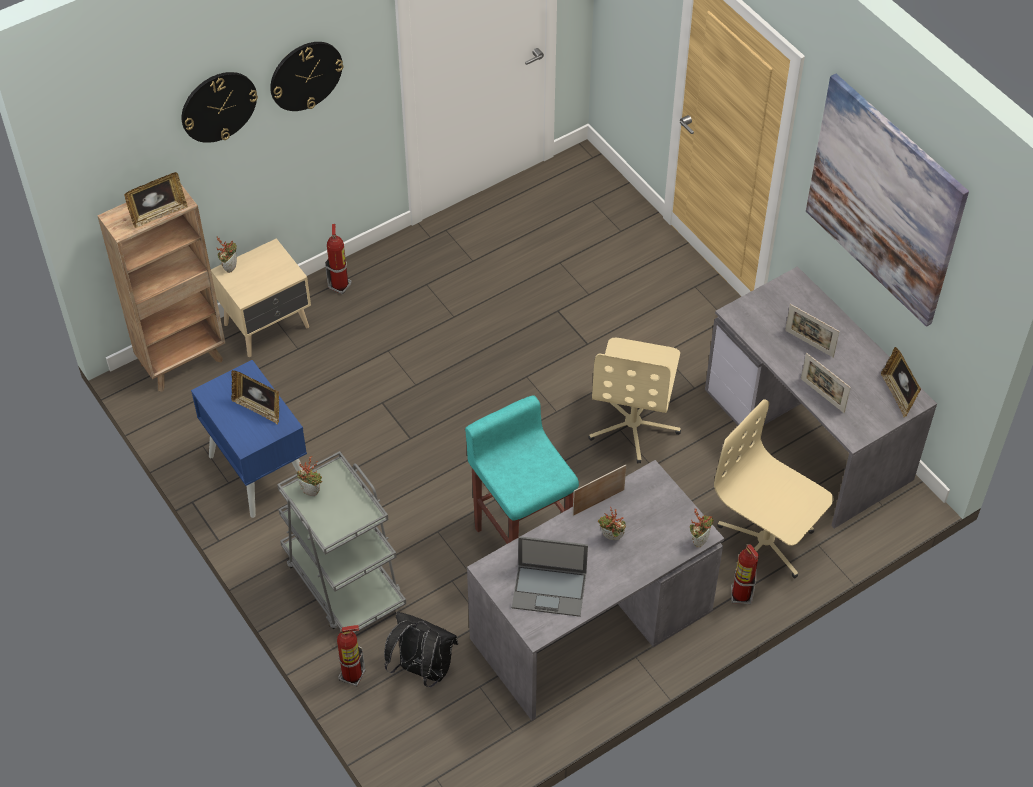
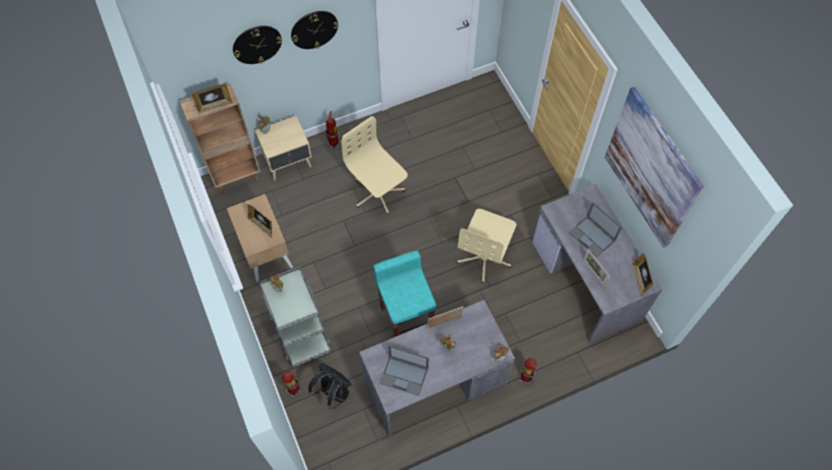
camera: 10 degrees right, 10 degrees up
blue nightstand [191,360,307,518] -> beige nightstand [227,194,293,282]
beige office chair [714,399,834,578] -> beige office chair moved to [341,116,408,215]
picture frame [785,304,840,358] -> laptop [569,202,622,258]

